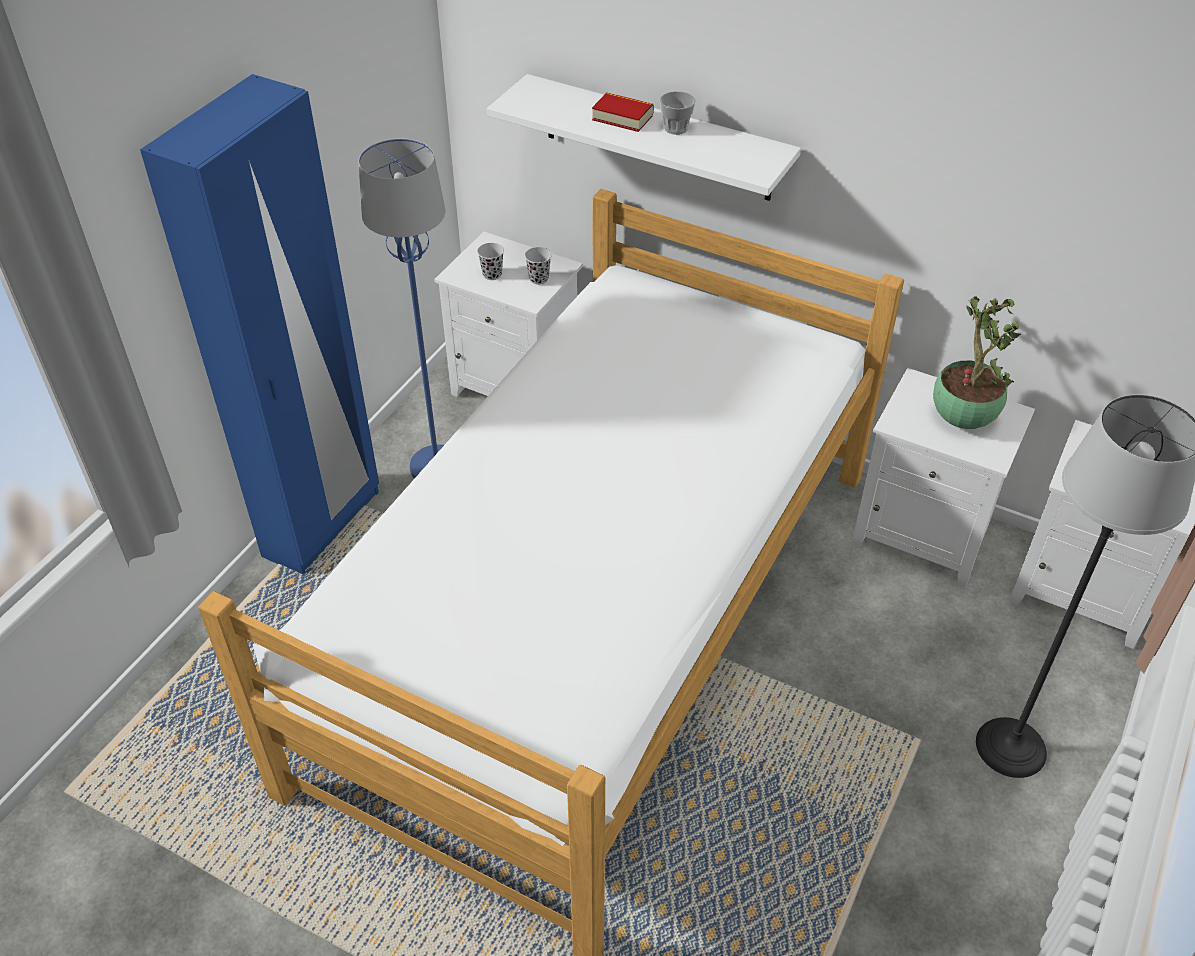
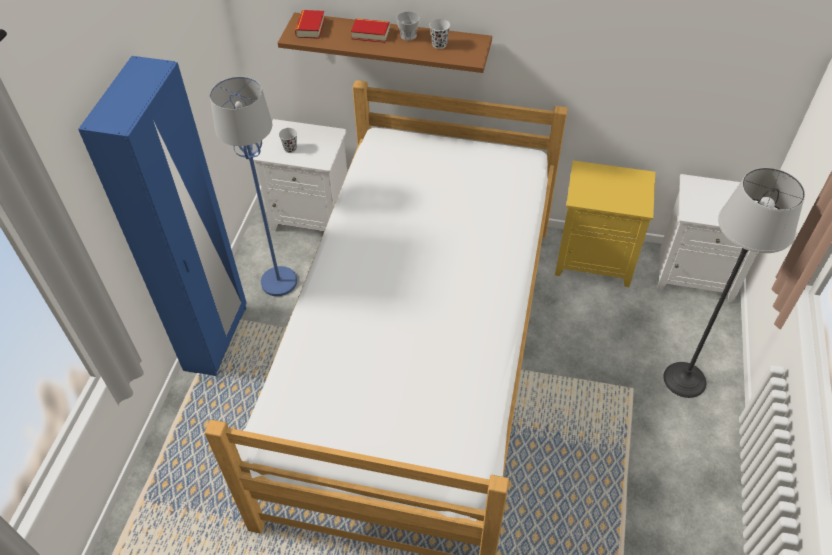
camera: 15 degrees left, 5 degrees up
white shelf [487,74,801,201] -> brown shelf [278,12,492,73]
black cup [525,247,552,285] -> black cup moved to [429,19,450,49]
white nightstand [851,368,1035,588] -> yellow nightstand [555,160,655,287]
potted plant [933,296,1021,429] -> none
none -> book [295,10,325,39]

